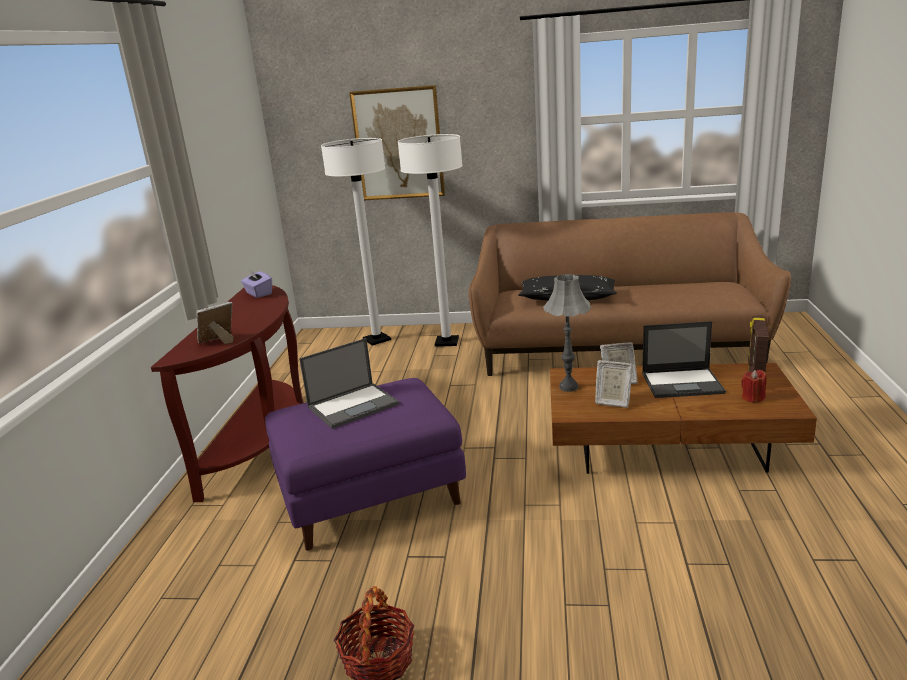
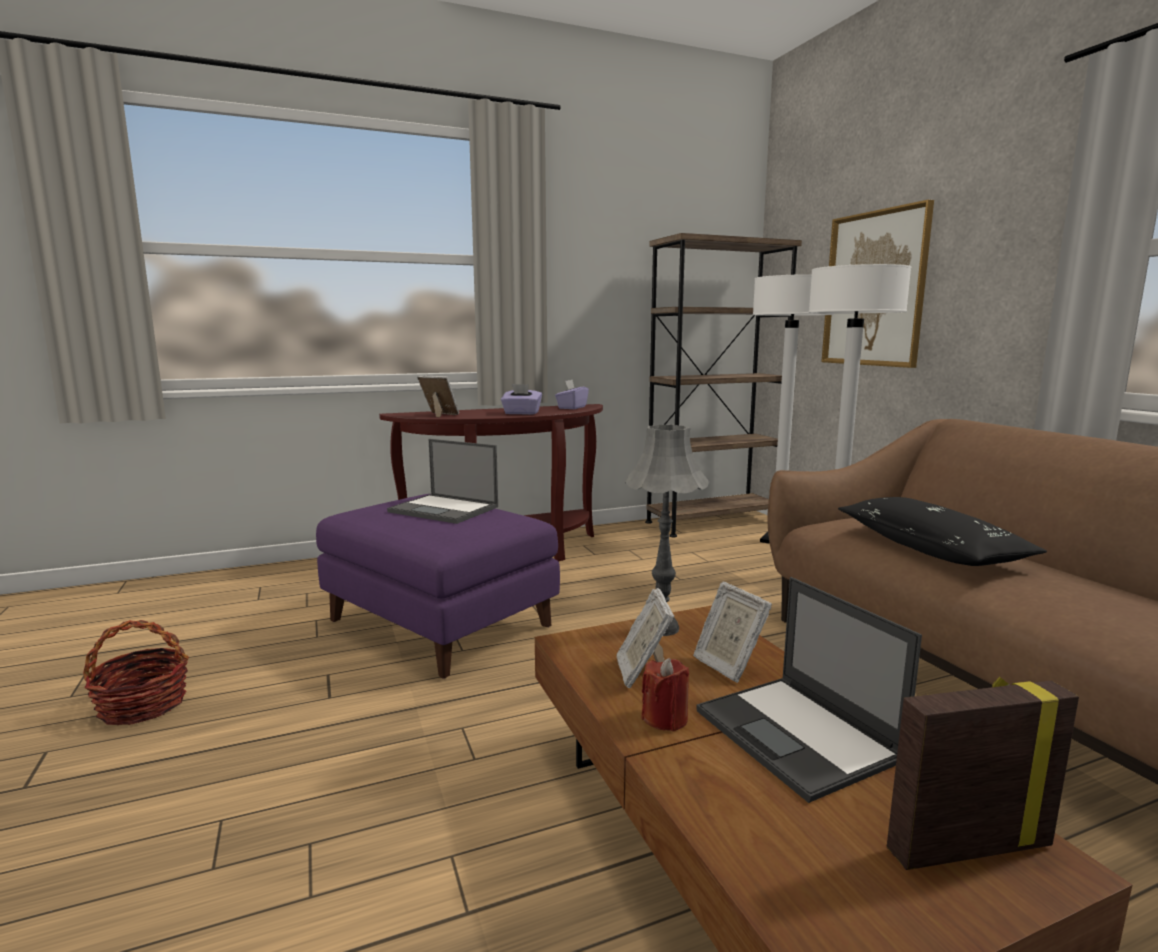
camera: 60 degrees right, 10 degrees down
red candle [741,370,767,403] -> red candle moved to [641,658,689,731]
none -> purple tissue box [501,384,542,415]
none -> brown bookcase [645,233,802,537]

